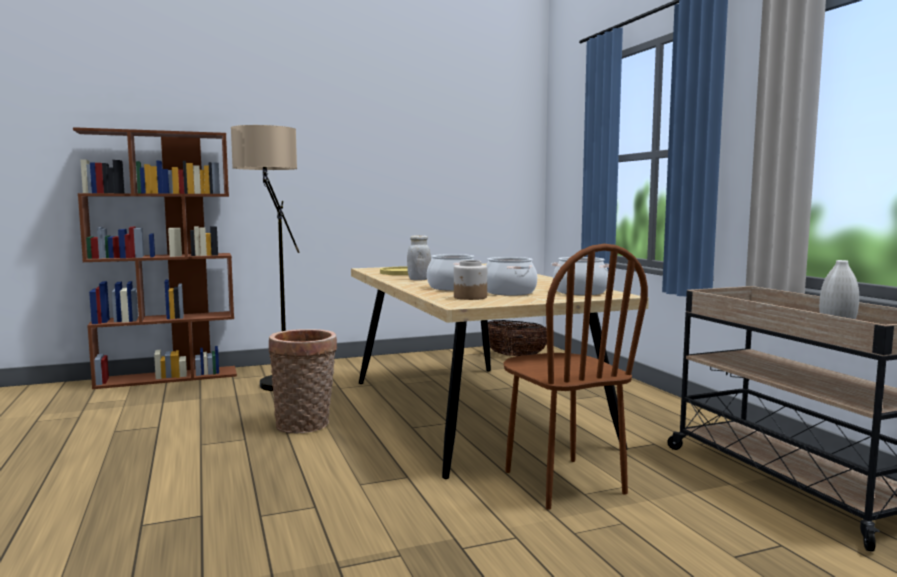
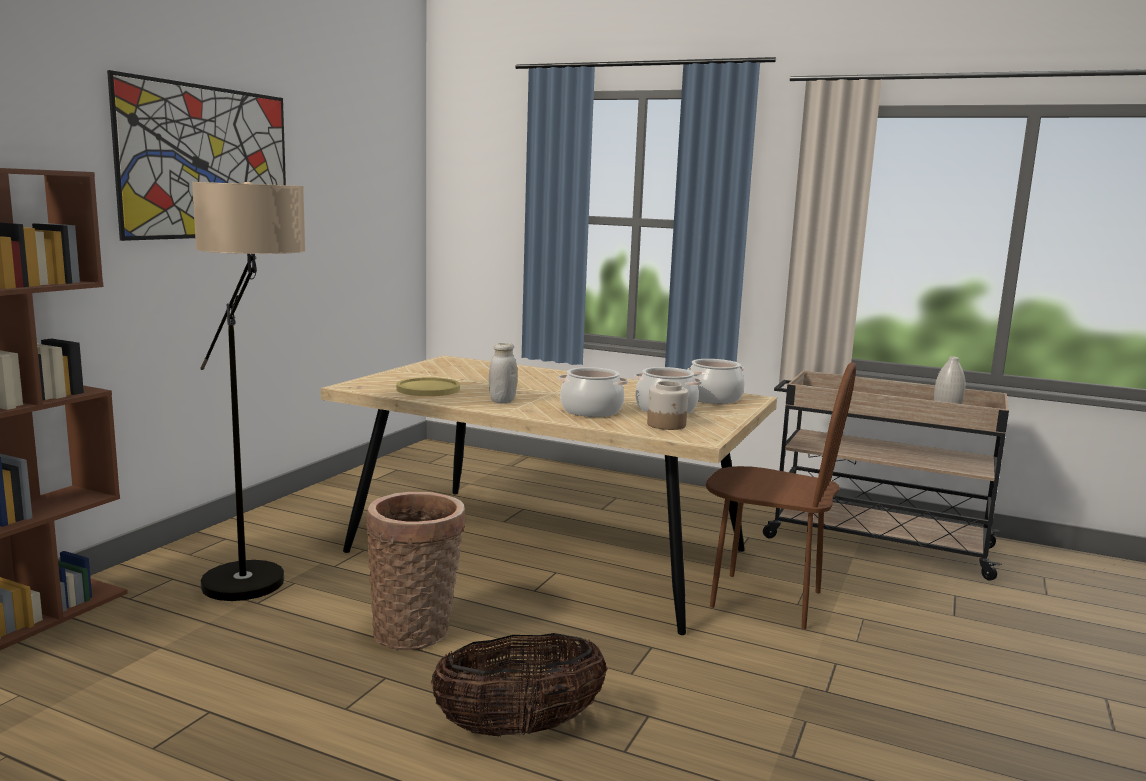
camera: 45 degrees left, 5 degrees up
basket [488,320,547,356] -> basket moved to [431,633,607,736]
none -> picture [107,70,286,241]

